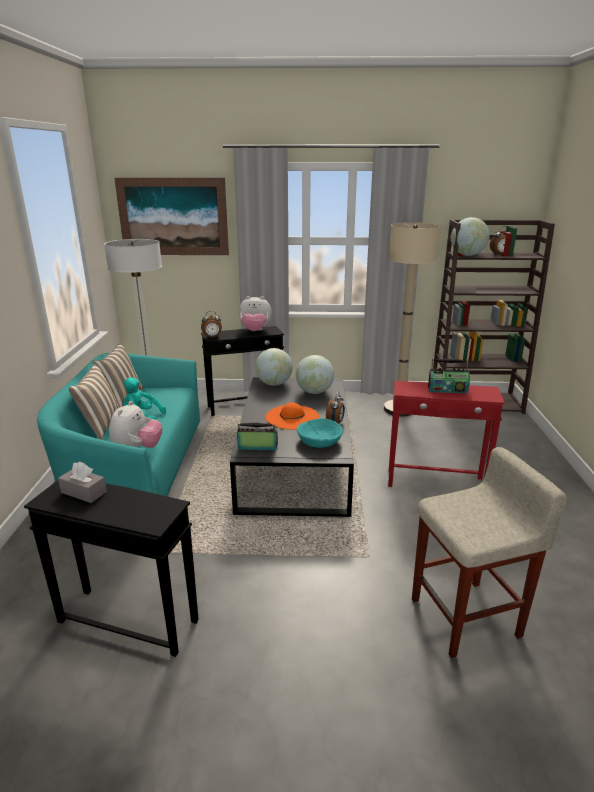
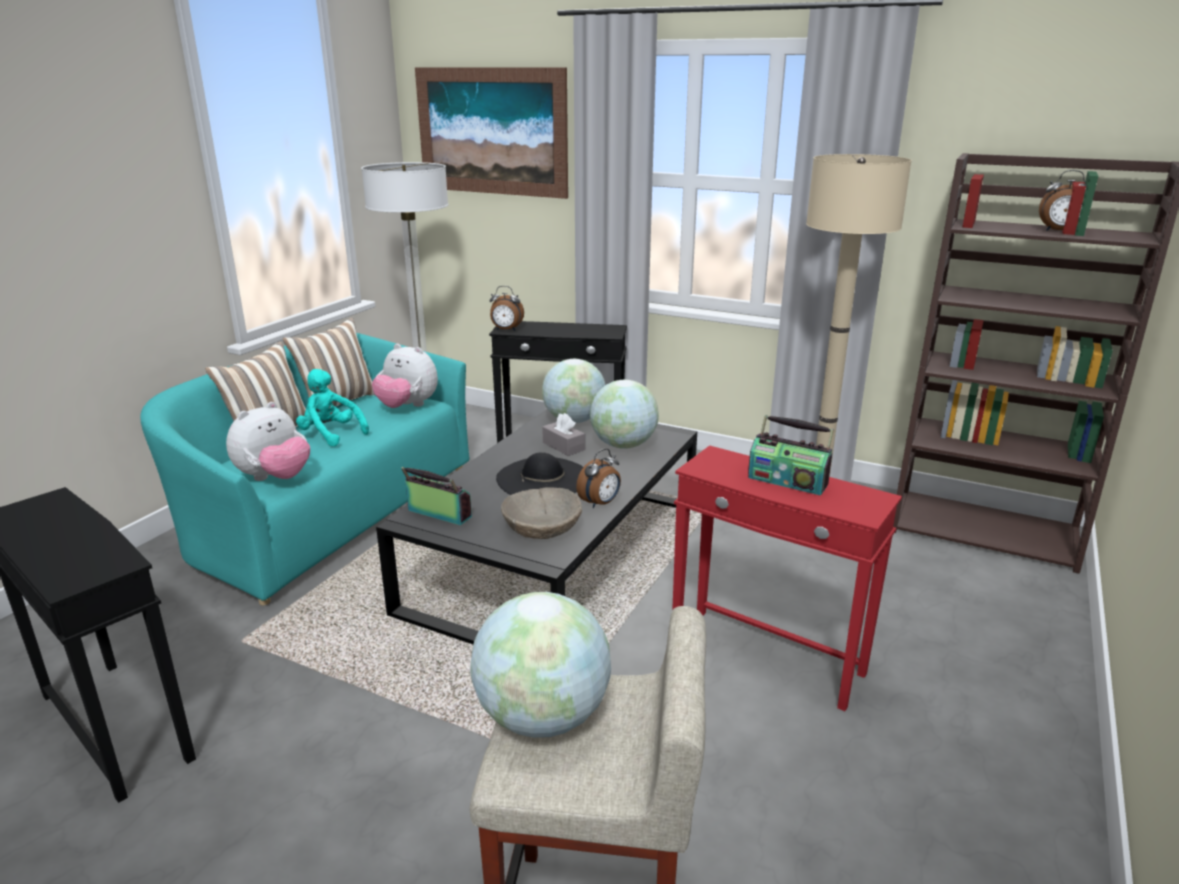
camera: 25 degrees right, 0 degrees up
grey tissue box [58,462,107,503] -> grey tissue box moved to [542,413,585,456]
plush toy [239,296,272,331] -> plush toy moved to [372,344,438,408]
orange hat [265,402,319,430] -> black hat [496,452,583,495]
turquoise bowl [297,418,343,448] -> beige bowl [501,487,582,539]
globe [451,217,490,256] -> globe moved to [470,592,611,738]

